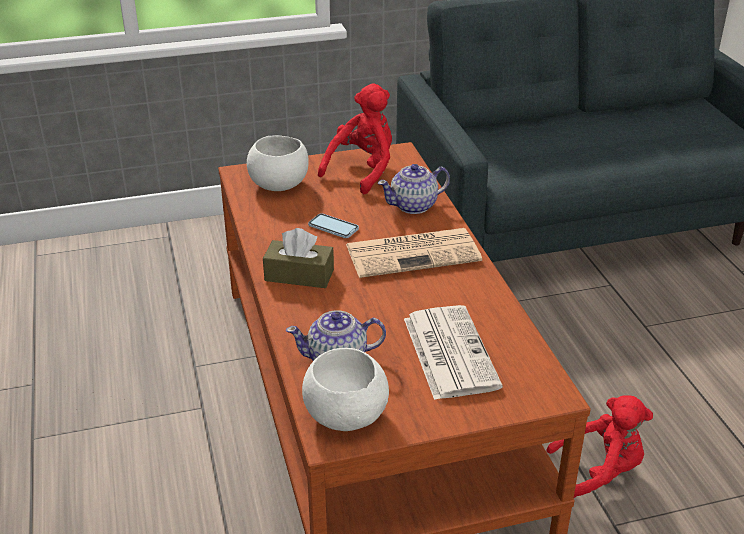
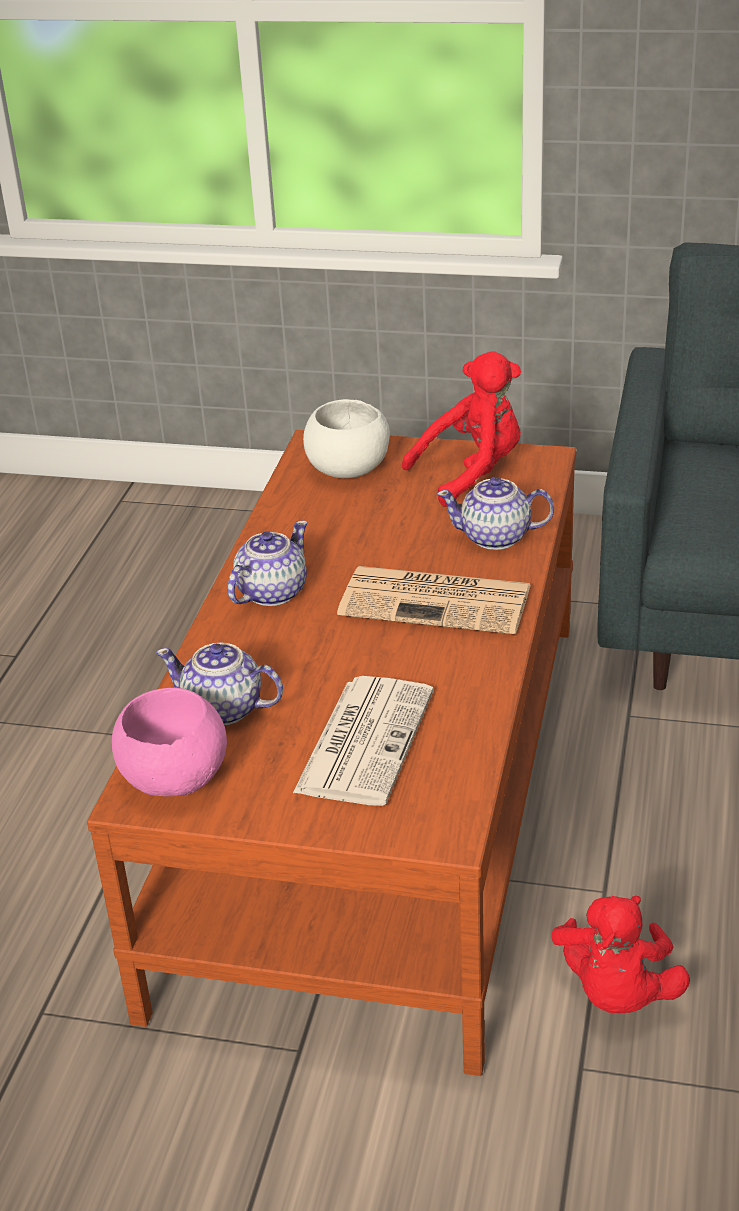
camera: 30 degrees right, 0 degrees up
brown tissue box [263,228,334,288] -> teapot [227,521,308,606]
white bowl [302,348,389,431] -> pink bowl [112,688,227,797]
phone [308,214,359,238] -> none
red plush toy [546,395,653,498] -> red plush toy turned 75 degrees clockwise [552,896,690,1013]

